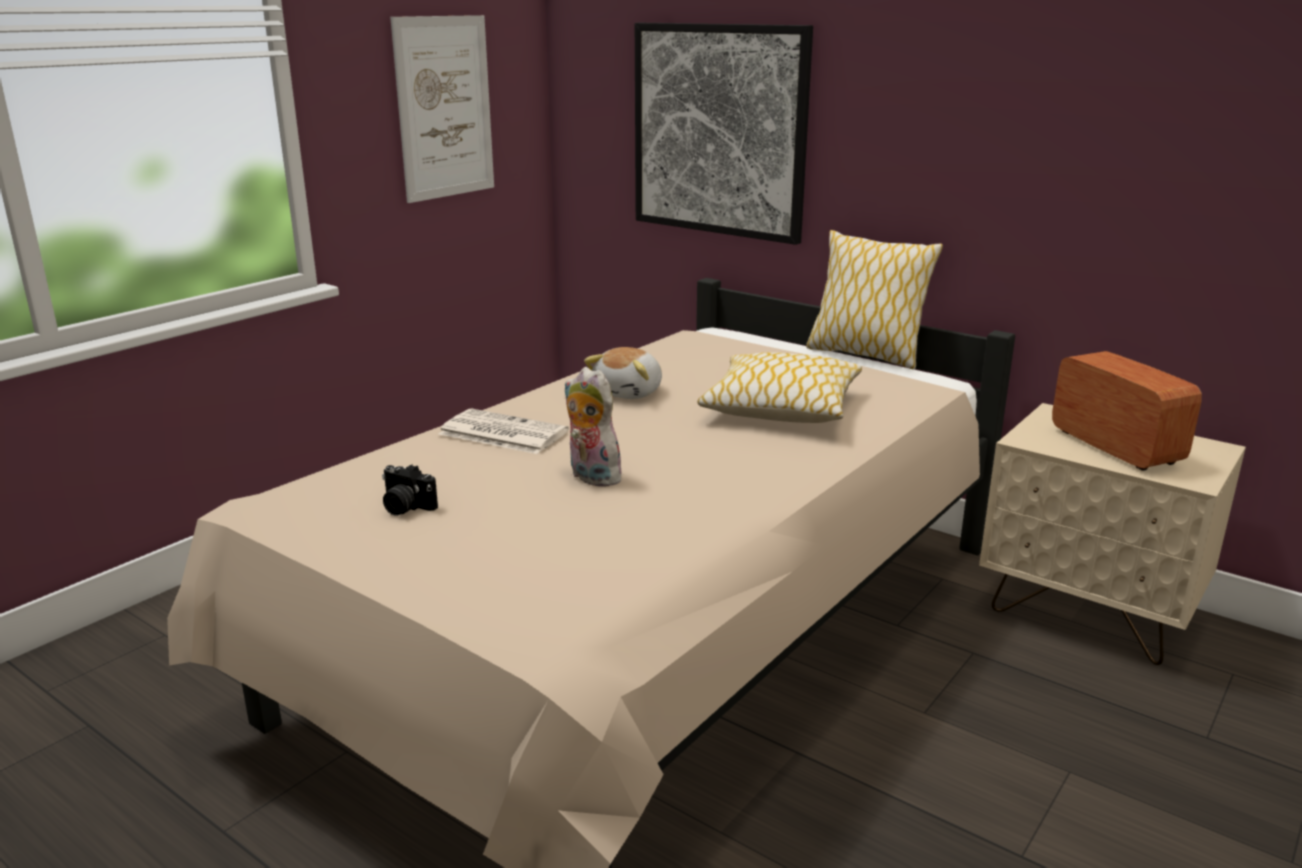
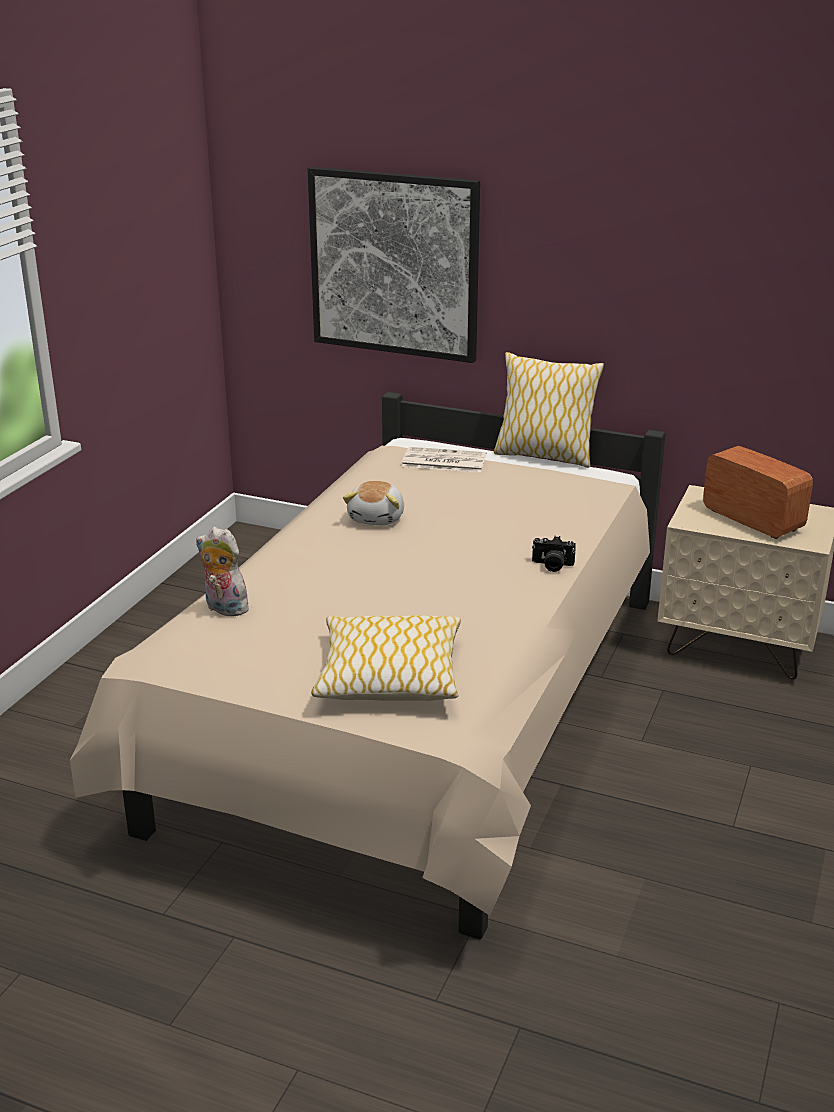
camera: 15 degrees left, 5 degrees up
camera [382,464,438,516] -> camera moved to [532,536,576,572]
picture [390,15,494,203] -> none
newspaper [439,409,569,454] -> newspaper moved to [402,447,486,473]
plush toy [564,367,628,487] -> plush toy moved to [196,527,249,616]
pillow [697,352,862,423] -> pillow moved to [311,615,461,701]

